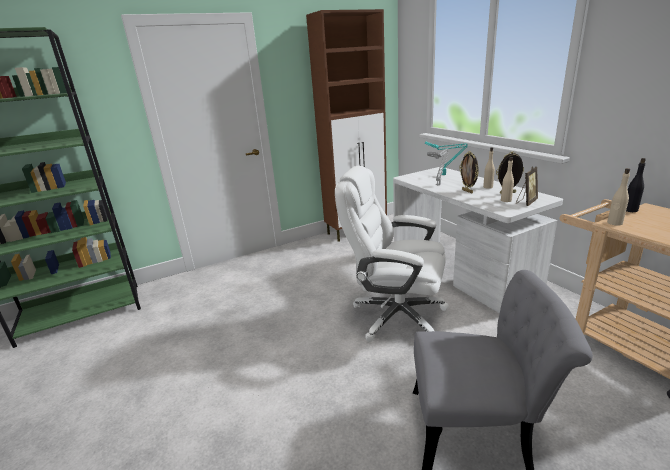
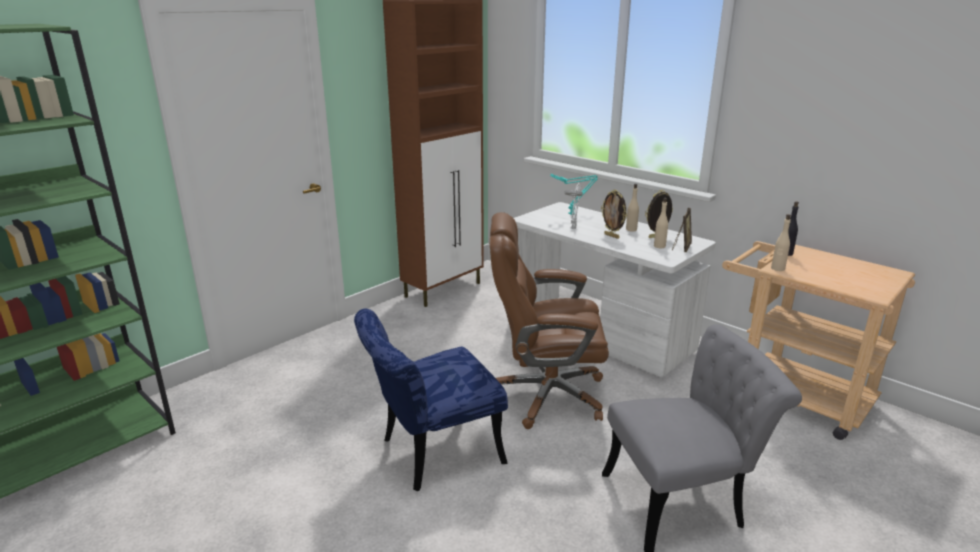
camera: 20 degrees left, 0 degrees up
white office chair [335,166,449,342] -> brown office chair [490,212,609,429]
none -> blue chair [354,309,508,491]

